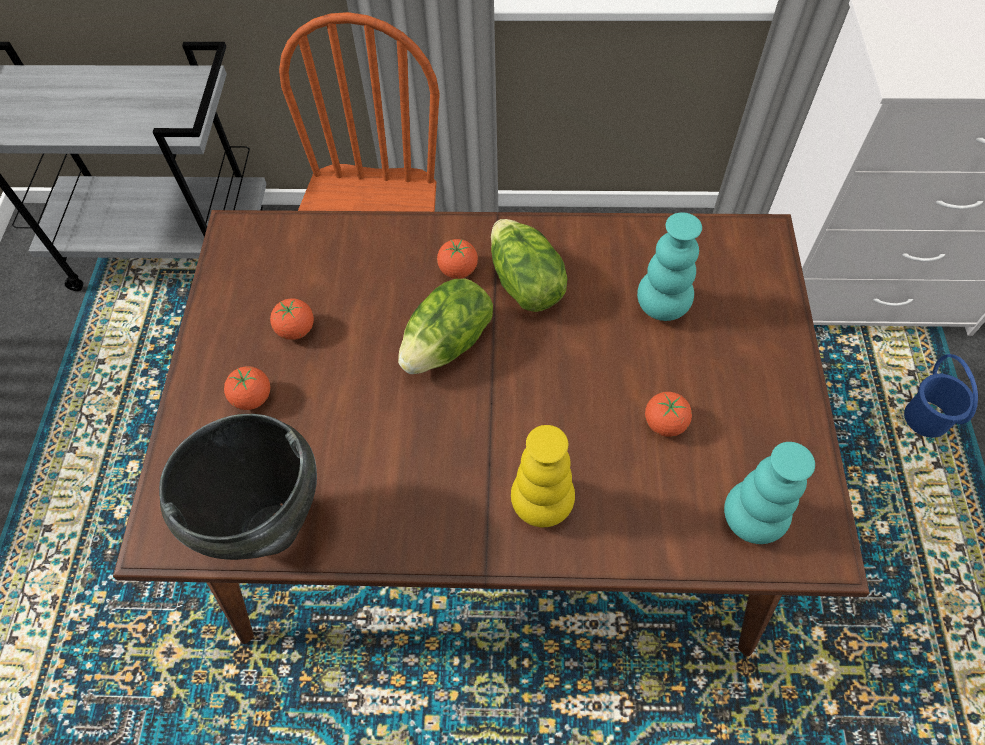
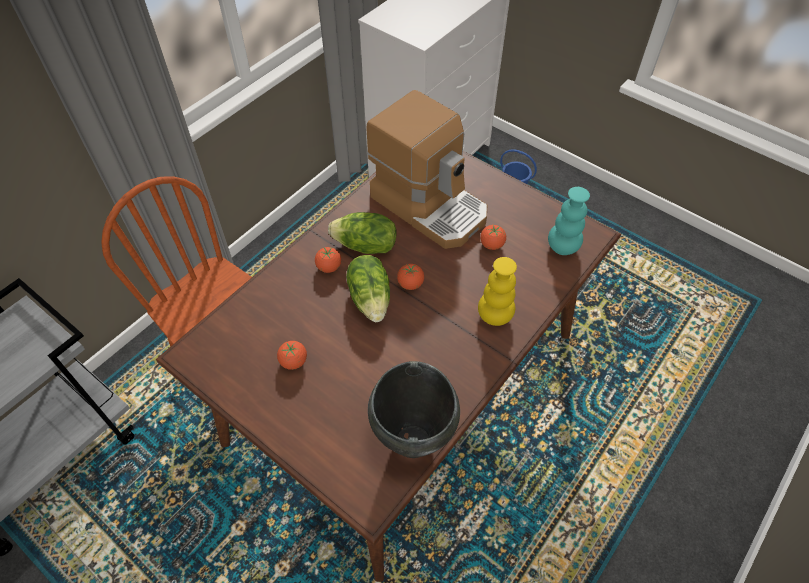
camera: 55 degrees left, 5 degrees down
tomato [224,366,270,410] -> tomato moved to [397,264,424,290]
turquoise vase [637,212,702,321] -> coffee machine [366,90,487,249]

